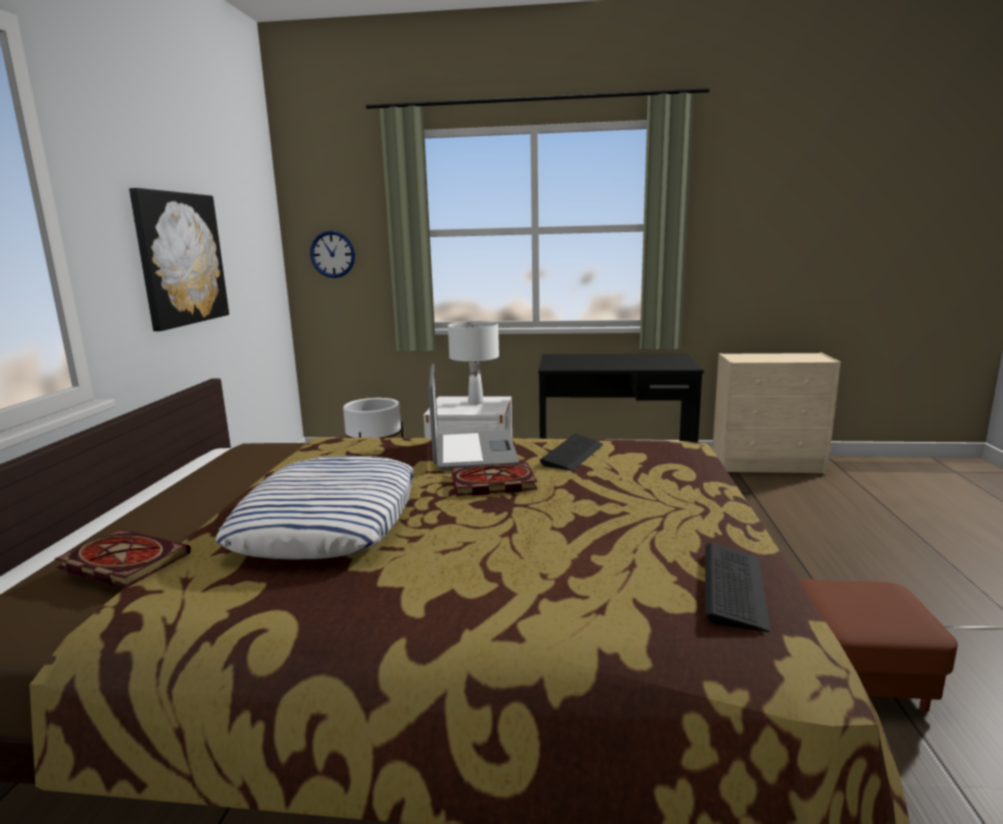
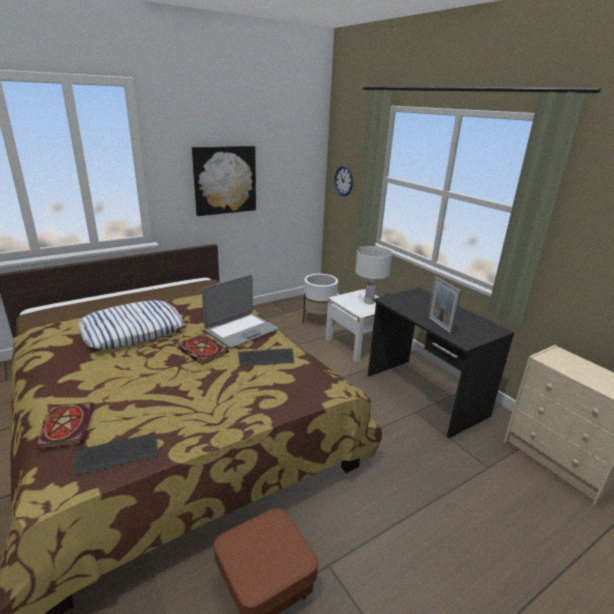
camera: 50 degrees right, 10 degrees up
book [55,529,191,588] -> book moved to [35,402,94,450]
none -> picture frame [427,276,462,335]

